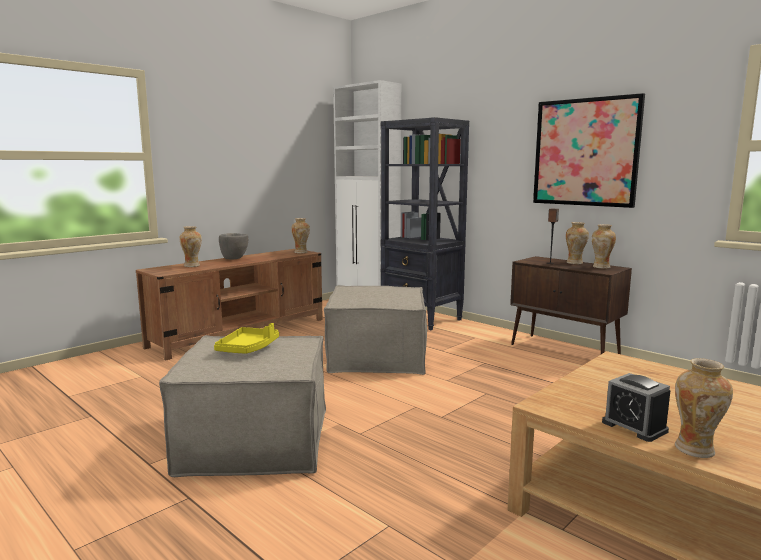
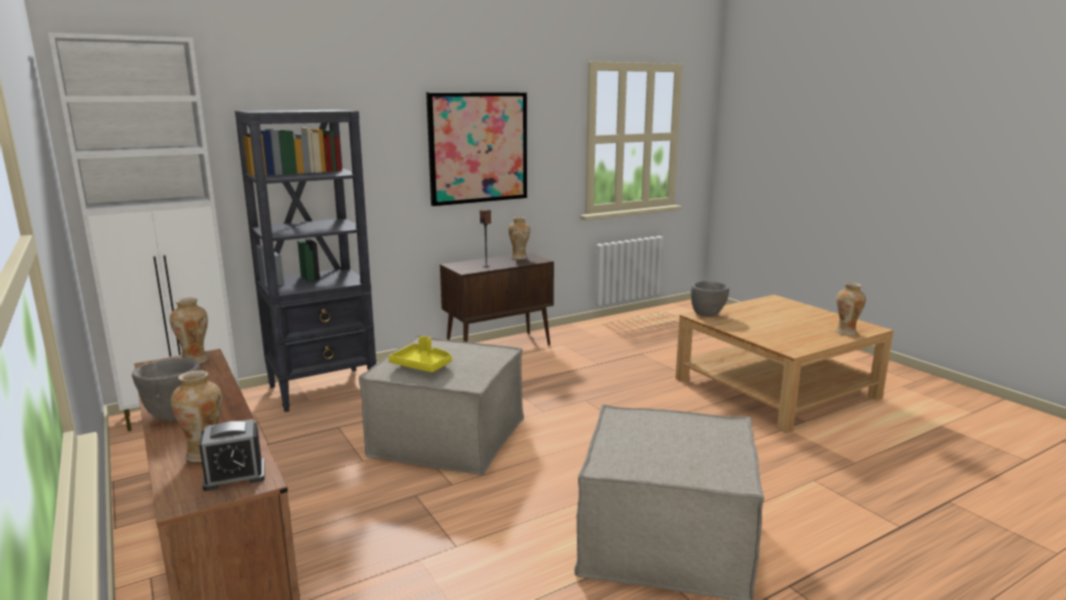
camera: 75 degrees left, 5 degrees up
yellow tray [214,323,279,354] -> yellow tray moved to [388,336,452,372]
vase [566,222,589,264] -> none
alarm clock [602,373,671,442] -> alarm clock moved to [199,419,265,491]
none -> grey bowl [691,281,729,317]

